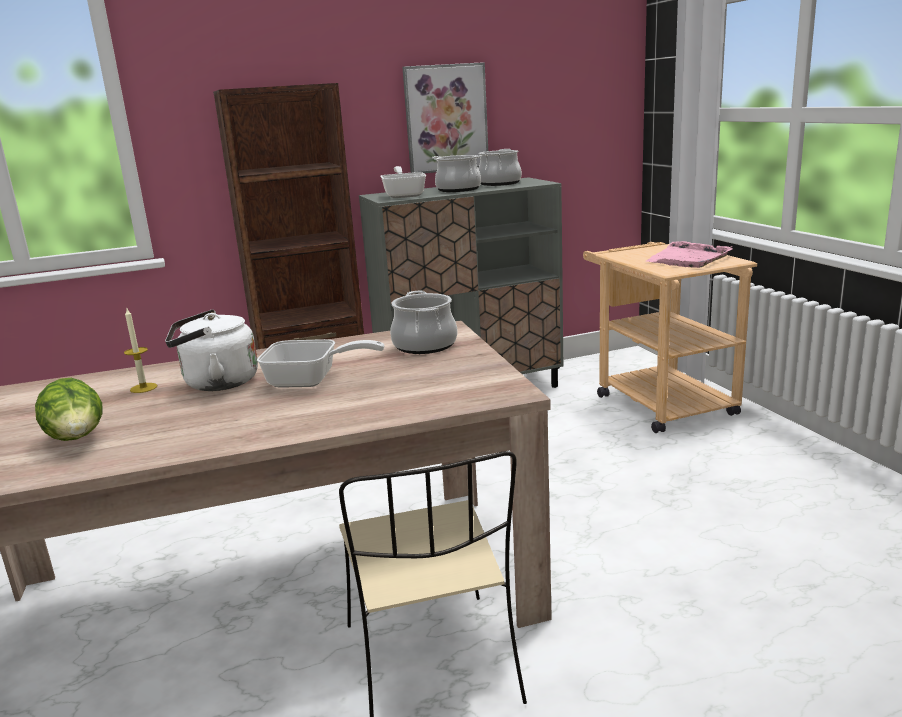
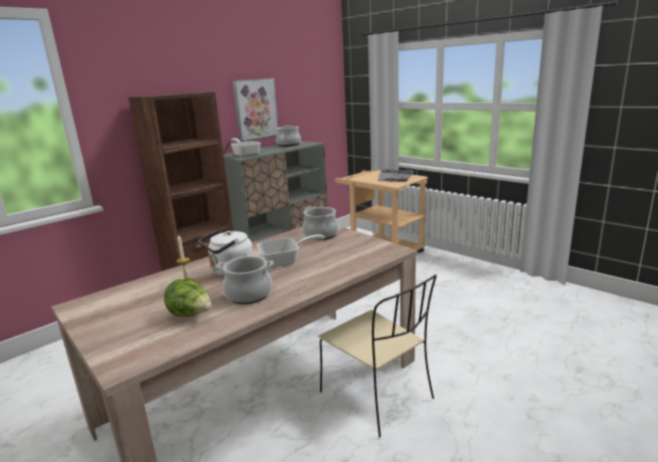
camera: 25 degrees left, 0 degrees up
cooking pot [432,155,482,192] -> cooking pot moved to [216,256,273,304]
pink tray [647,241,732,268] -> grey tray [378,169,414,182]

